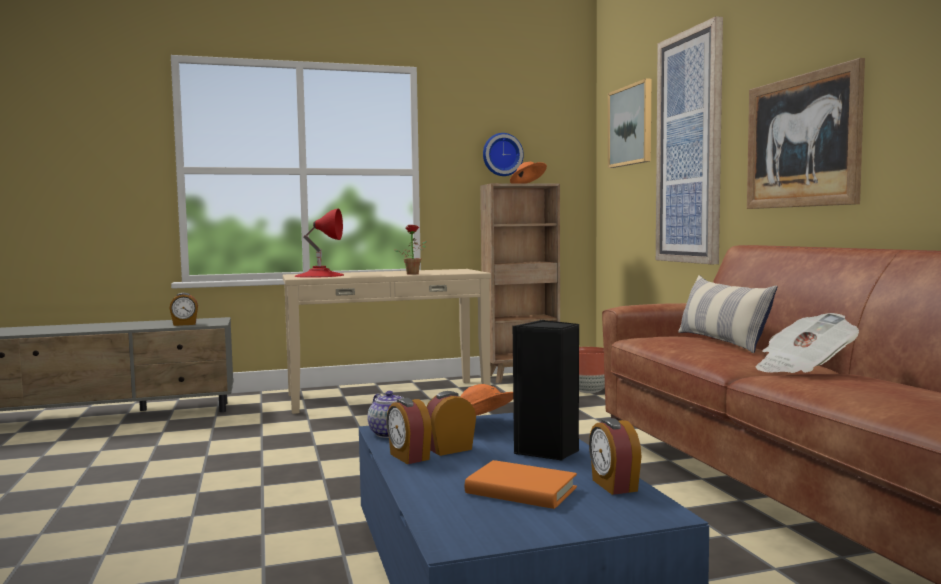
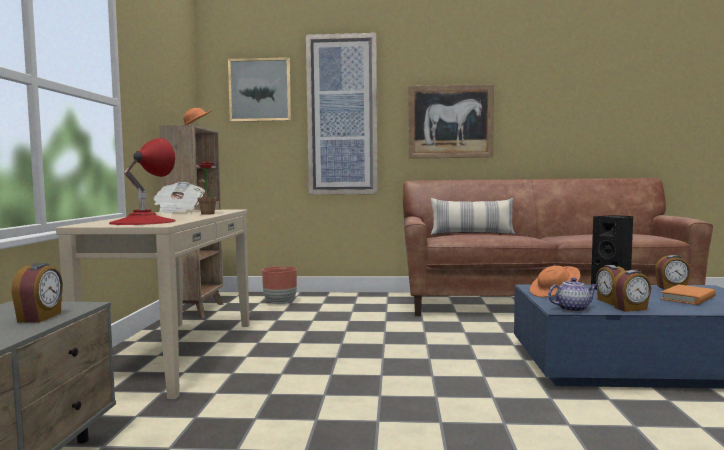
camera: 70 degrees left, 0 degrees up
wall clock [483,133,524,176] -> none
newspaper [755,313,859,373] -> newspaper moved to [153,182,205,214]

